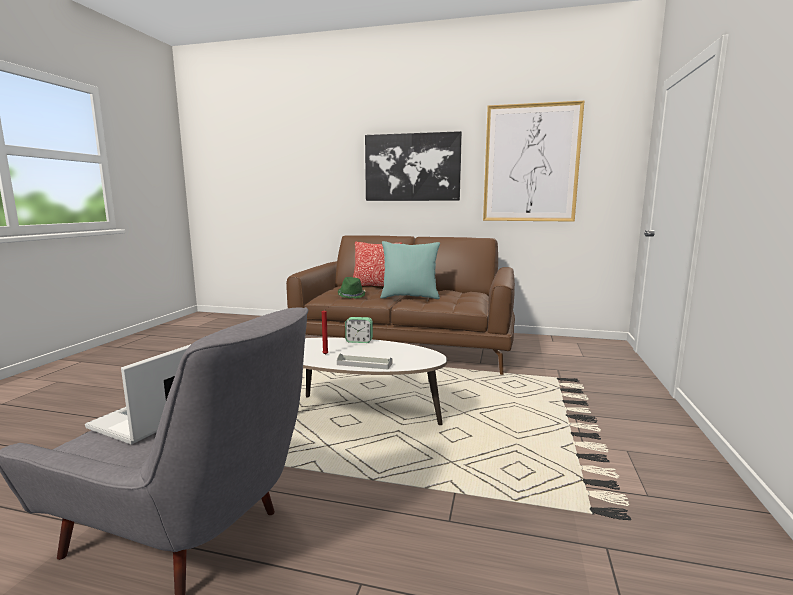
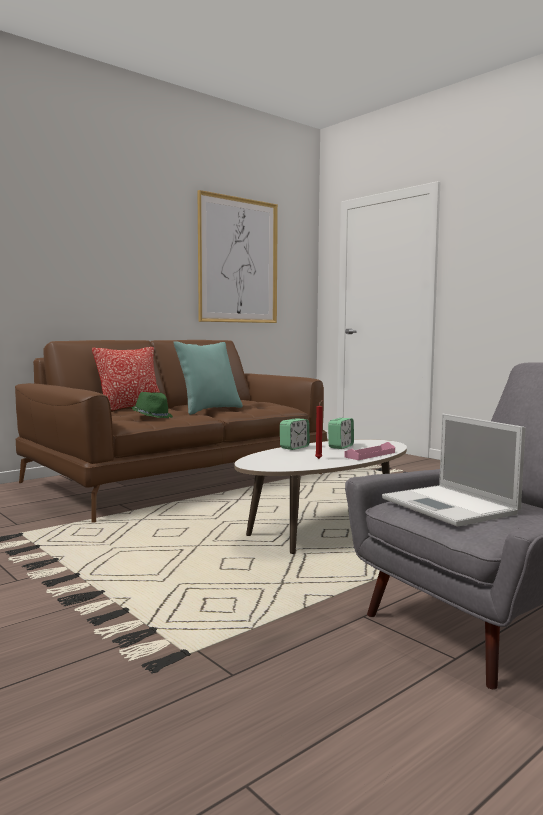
camera: 55 degrees left, 5 degrees down
grey tray [337,353,392,370] -> pink tray [344,442,395,460]
picture [365,131,462,201] -> none
none -> alarm clock [328,418,354,449]

